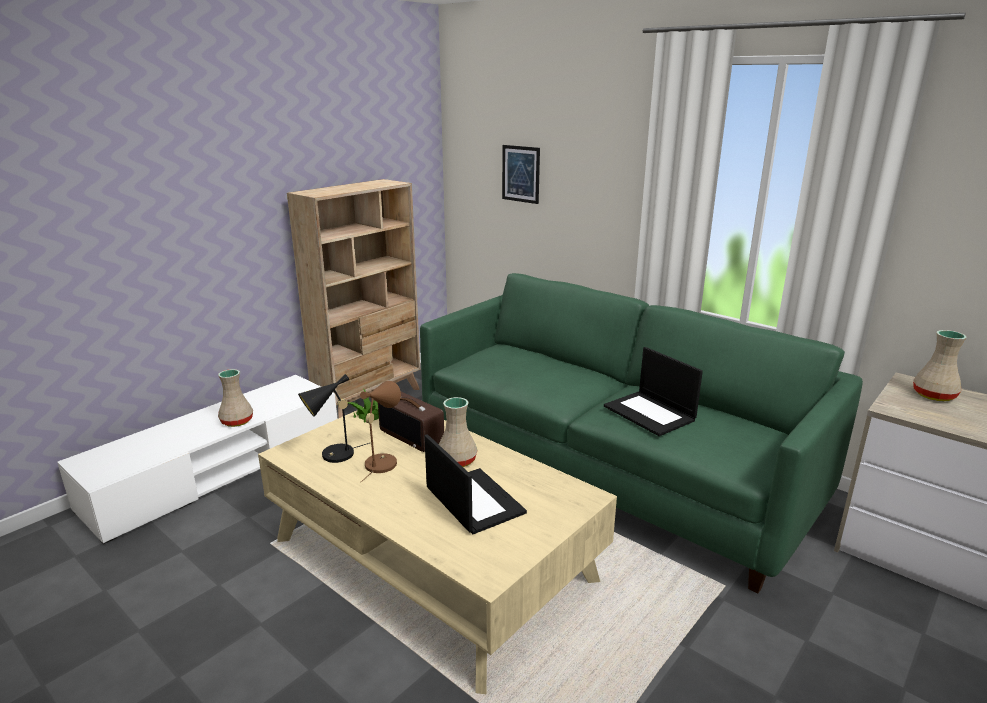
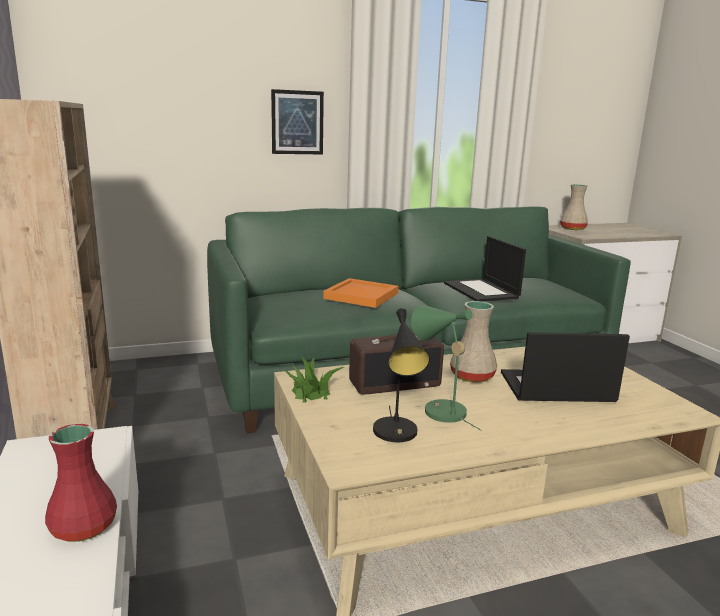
camera: 60 degrees left, 5 degrees down
beige vase [218,369,253,427] -> red vase [45,424,117,542]
brown table lamp [360,381,401,482] -> green table lamp [411,305,481,430]
picture [502,145,540,204] -> picture moved to [271,89,324,154]
laptop [604,347,703,436] -> laptop turned 75 degrees clockwise [444,236,526,302]
none -> orange tray [323,278,399,308]

